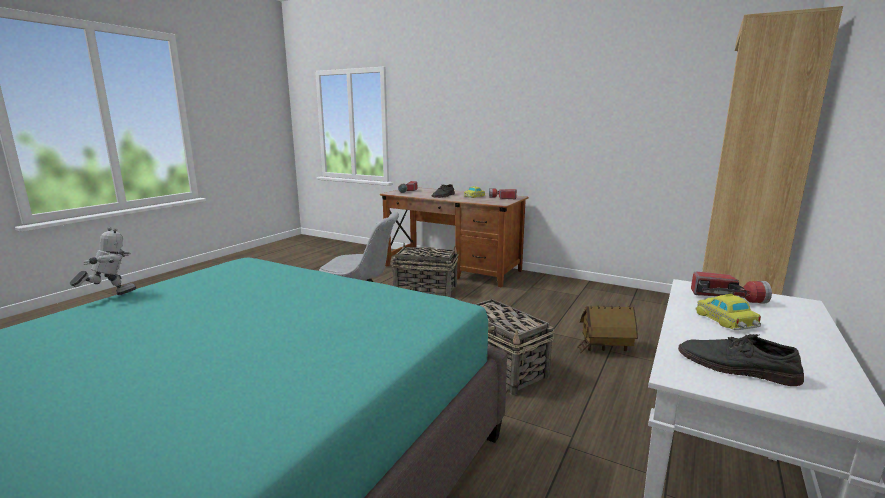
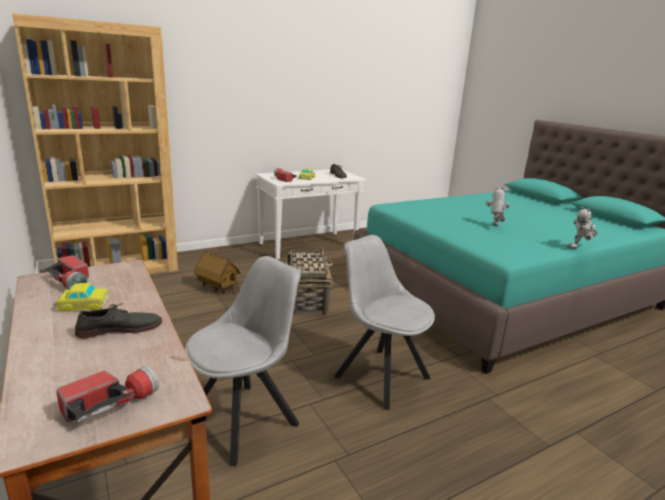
camera: 150 degrees left, 5 degrees up
basket [391,243,459,297] -> grey chair [185,256,301,466]
none -> toy robot [485,187,510,226]

